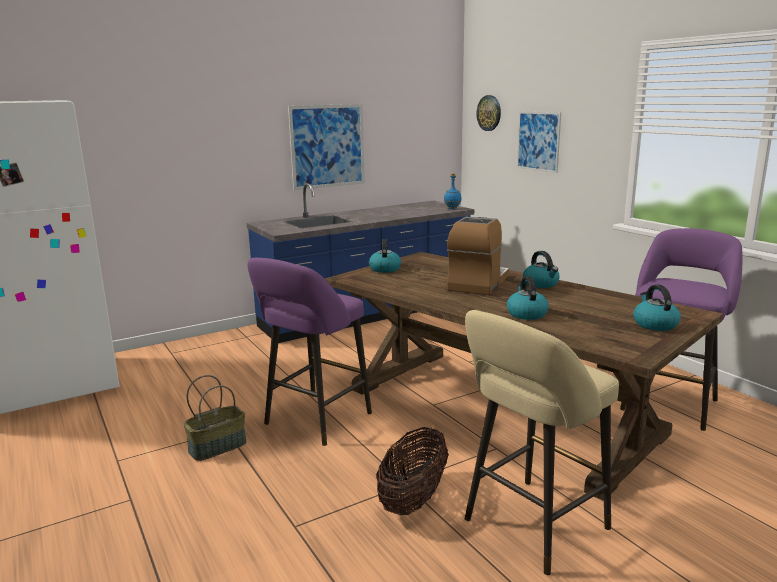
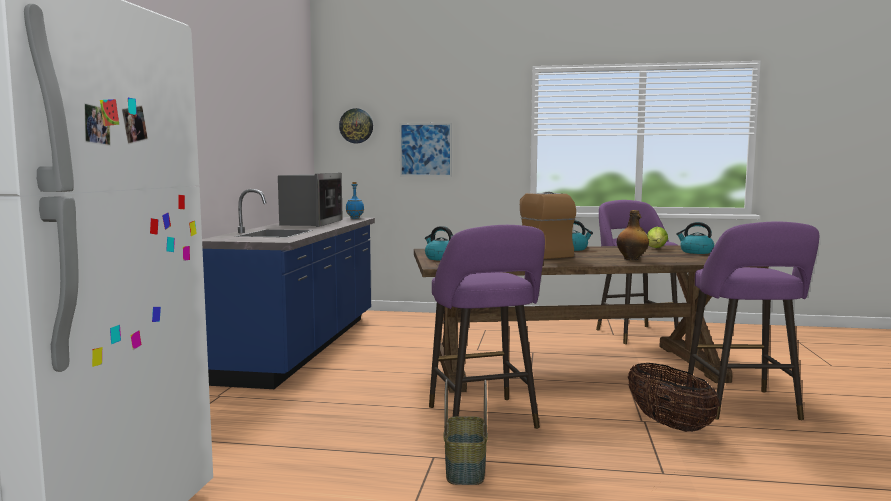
camera: 50 degrees left, 10 degrees down
picture [288,104,365,190] -> none
beige stool [465,310,619,575] -> purple stool [687,222,819,420]
kettle [506,276,549,320] -> bottle [616,210,649,260]
none -> microwave [278,173,343,227]
none -> lettuce [647,227,668,248]

